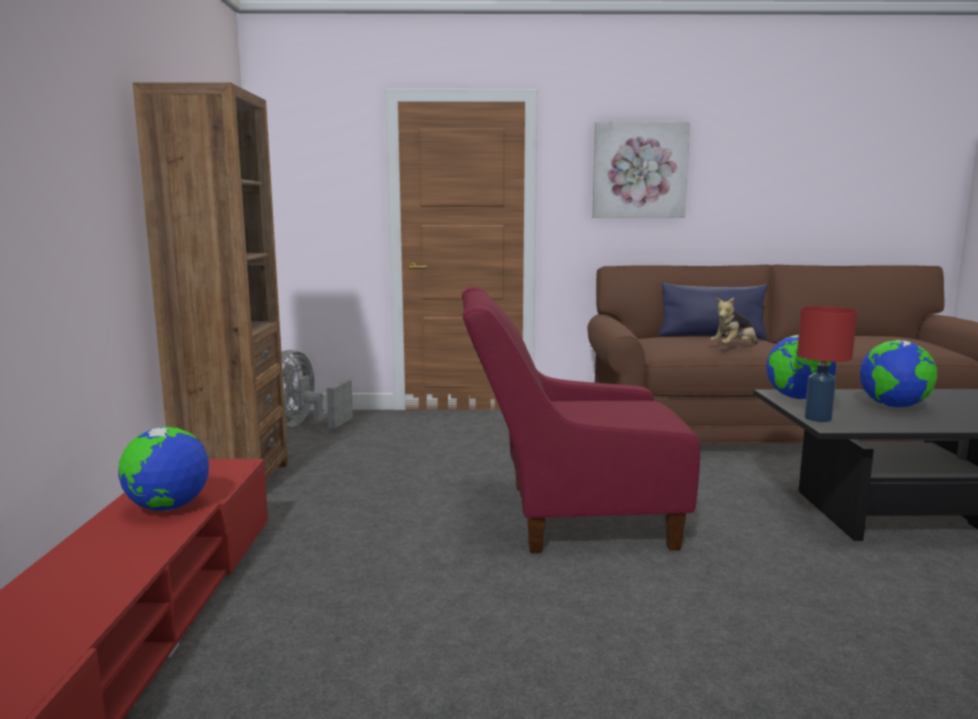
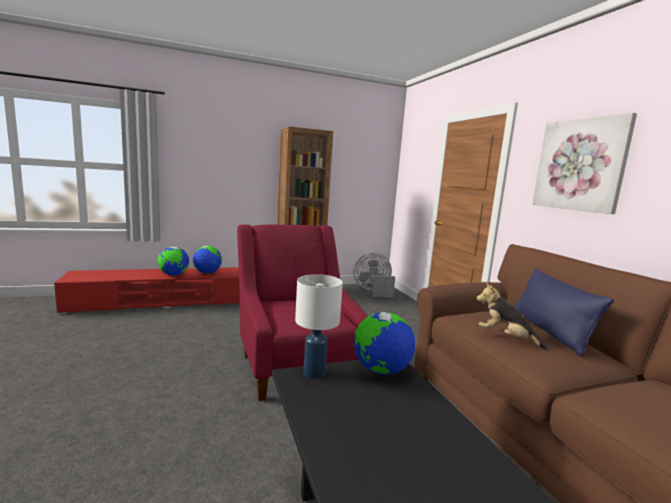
camera: 70 degrees right, 0 degrees up
red table lamp [797,306,857,422] -> white table lamp [295,274,343,379]
globe [860,340,937,408] -> globe moved to [158,247,189,276]

